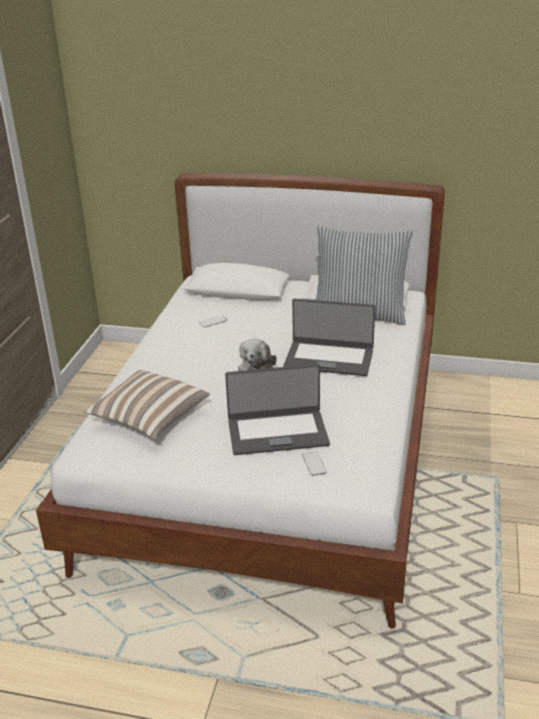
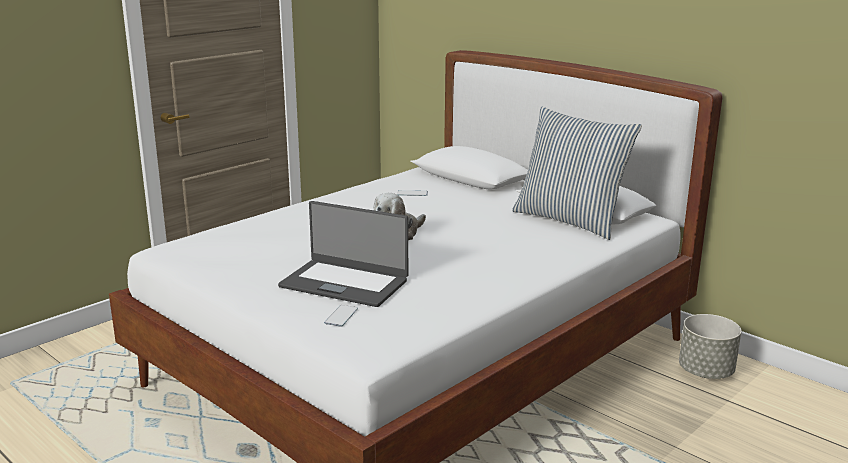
camera: 30 degrees right, 10 degrees down
pillow [84,370,210,439] -> none
laptop [283,299,375,376] -> none
none -> grey planter [679,314,741,379]

